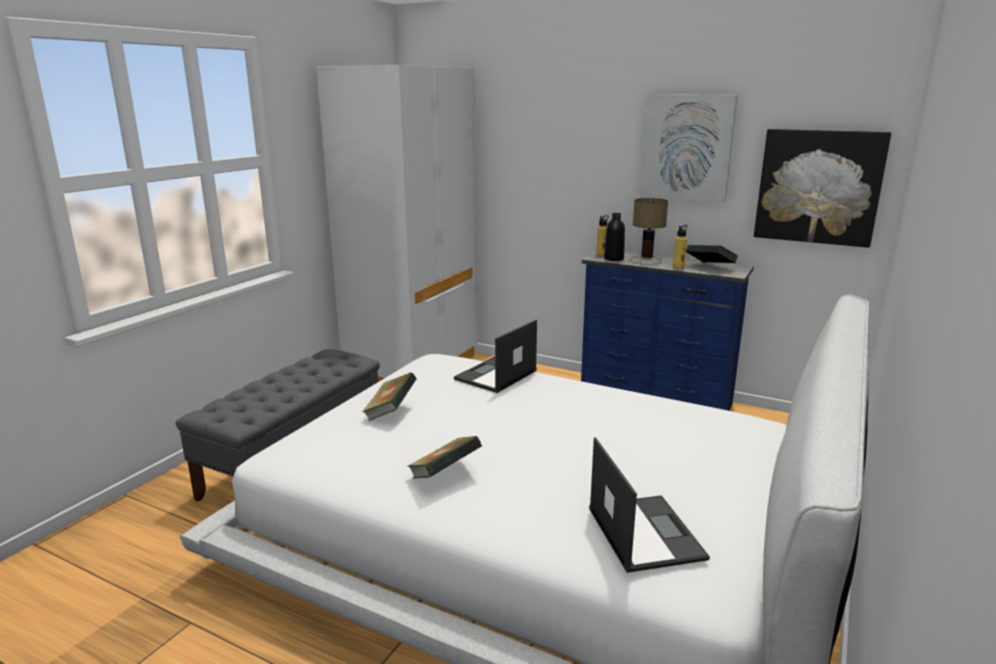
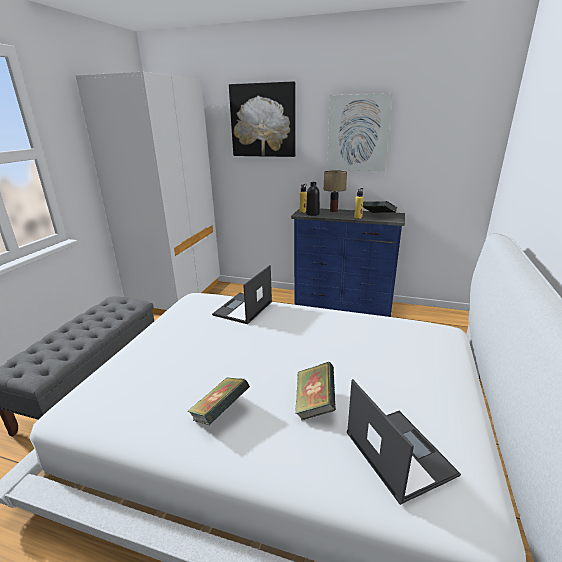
camera: 10 degrees left, 5 degrees up
book [362,372,417,421] -> book moved to [295,362,336,420]
picture [754,129,891,248] -> picture moved to [229,81,296,157]

